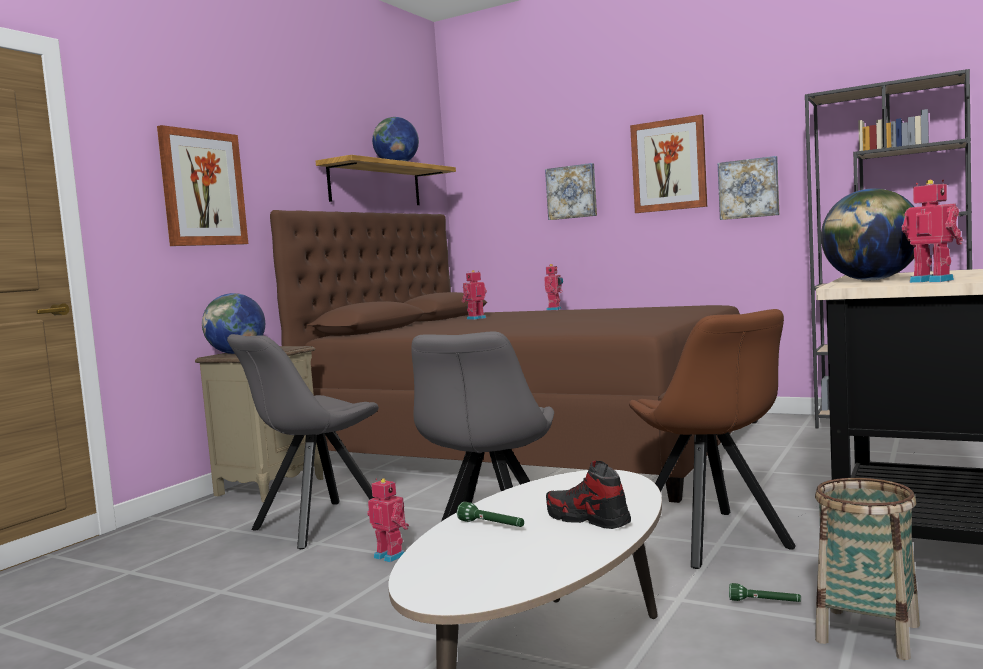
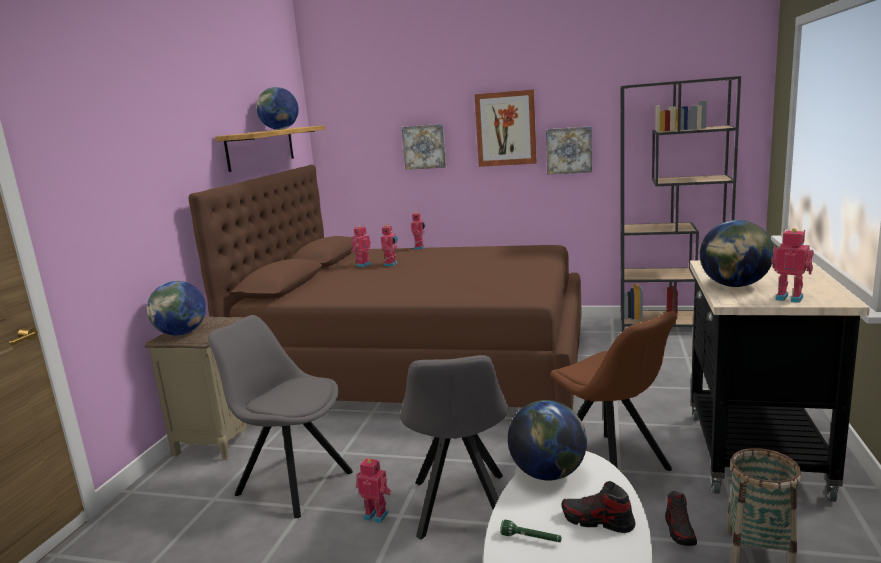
camera: 15 degrees left, 10 degrees up
picture [157,125,248,246] -> none
grey chair [227,334,379,549] -> grey chair turned 90 degrees clockwise [208,315,353,518]
green flashlight [729,583,801,602] -> shoe [665,491,697,546]
none -> toy robot [381,224,398,266]
none -> globe [508,400,587,481]

